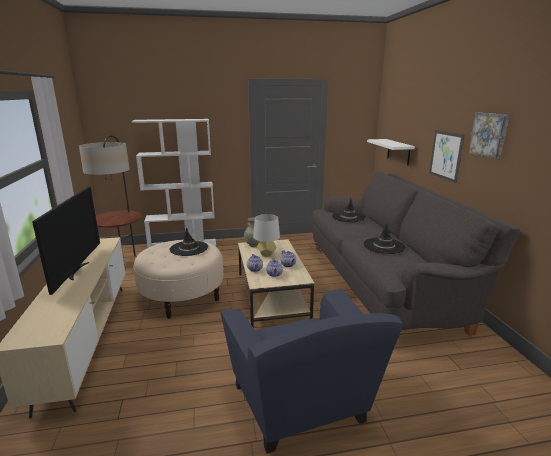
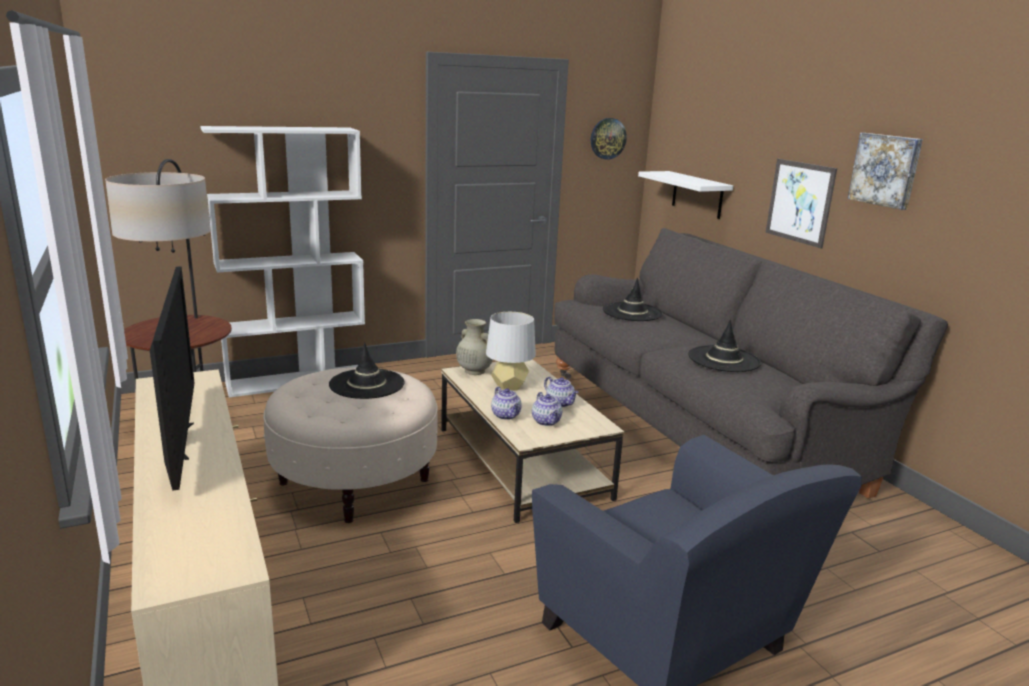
camera: 15 degrees left, 0 degrees up
none -> wall clock [591,118,627,160]

